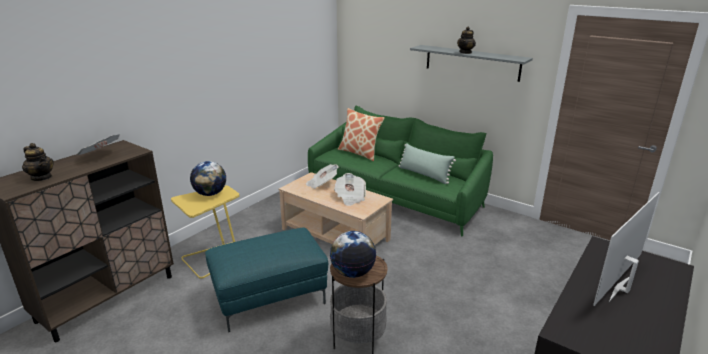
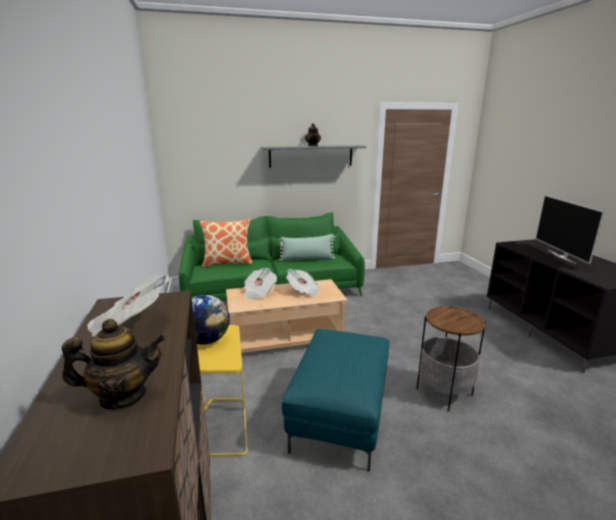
camera: 50 degrees left, 5 degrees down
globe [330,231,376,278] -> none

